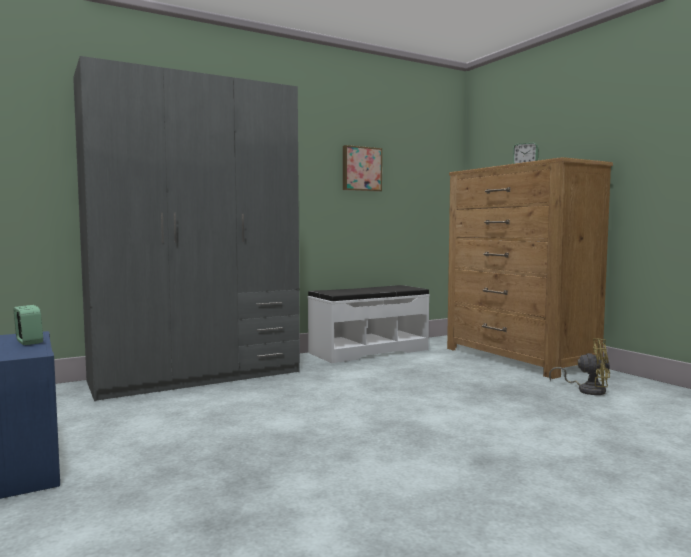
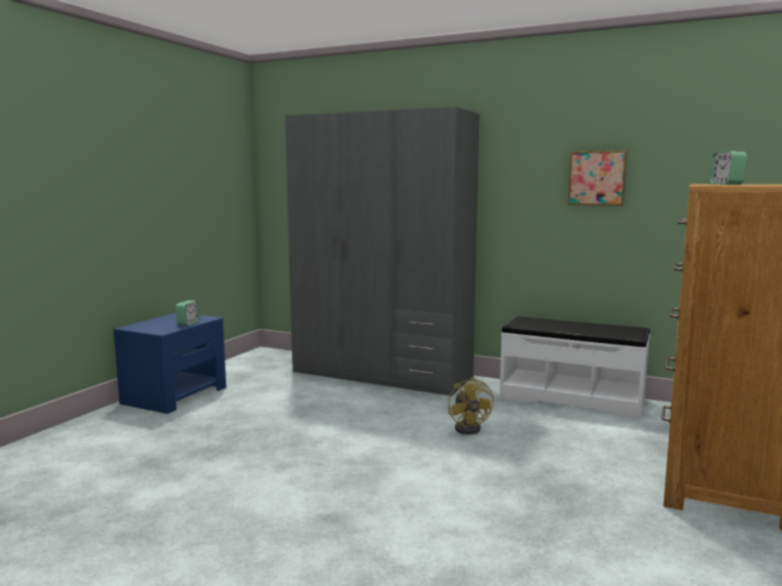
camera: 55 degrees right, 5 degrees up
yellow fan [549,338,610,395] -> yellow fan moved to [448,377,494,435]

